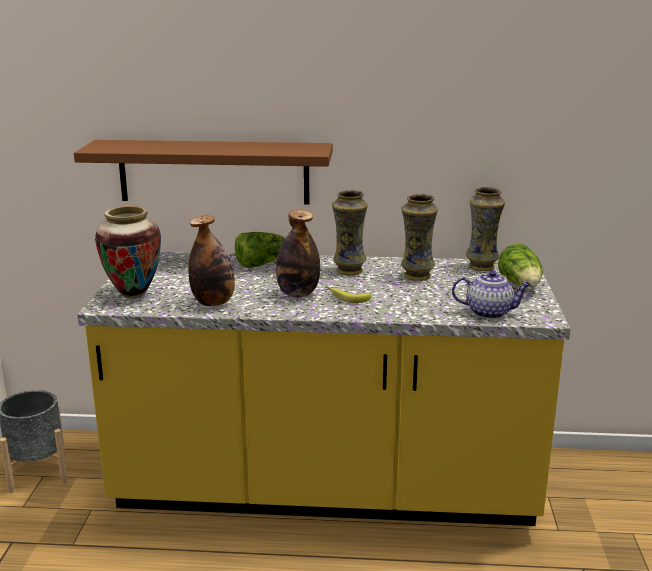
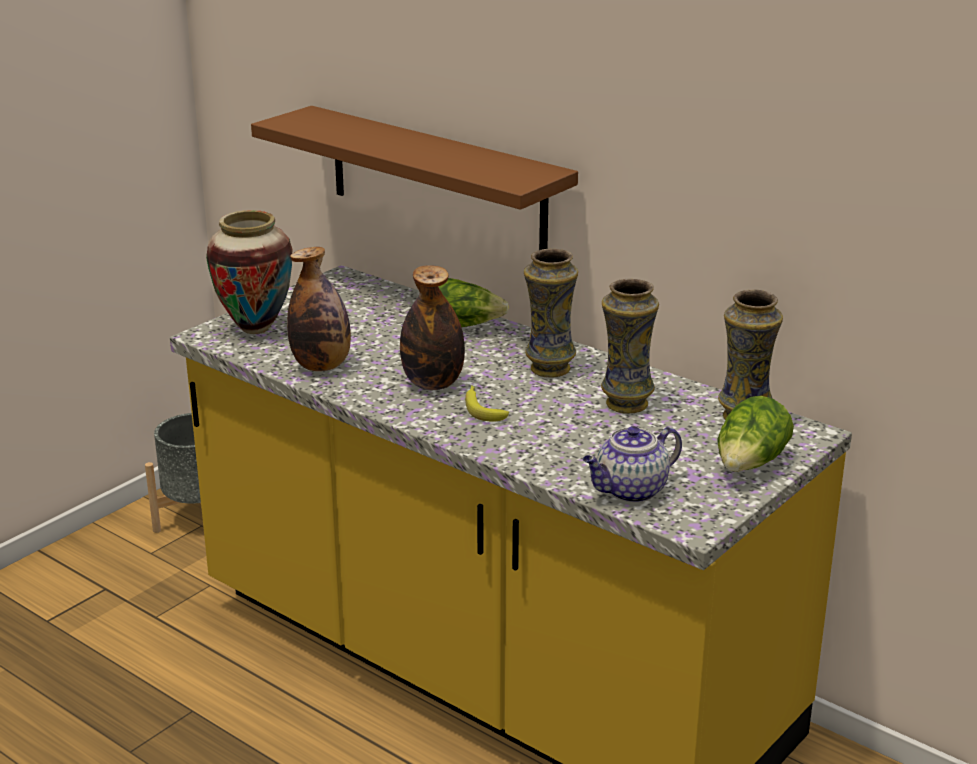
camera: 35 degrees right, 5 degrees up
teapot [452,270,531,319] -> teapot turned 105 degrees clockwise [583,426,682,503]

